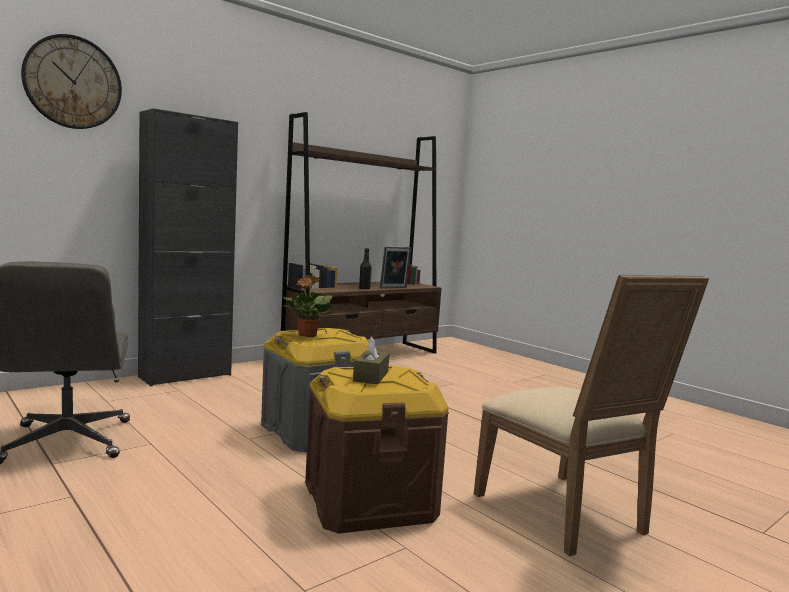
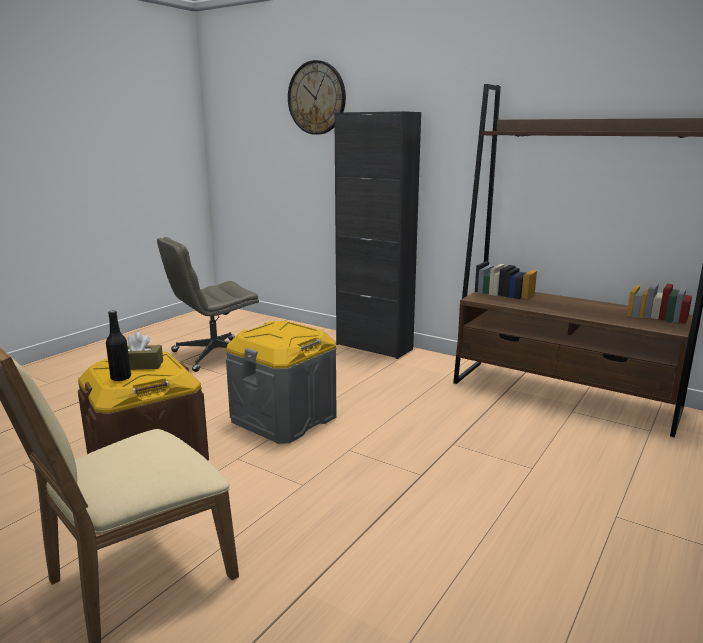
camera: 75 degrees right, 10 degrees up
potted plant [283,275,332,337] -> none
black bottle [359,248,372,289] -> black bottle moved to [106,310,131,381]
picture frame [380,246,412,288] -> none

